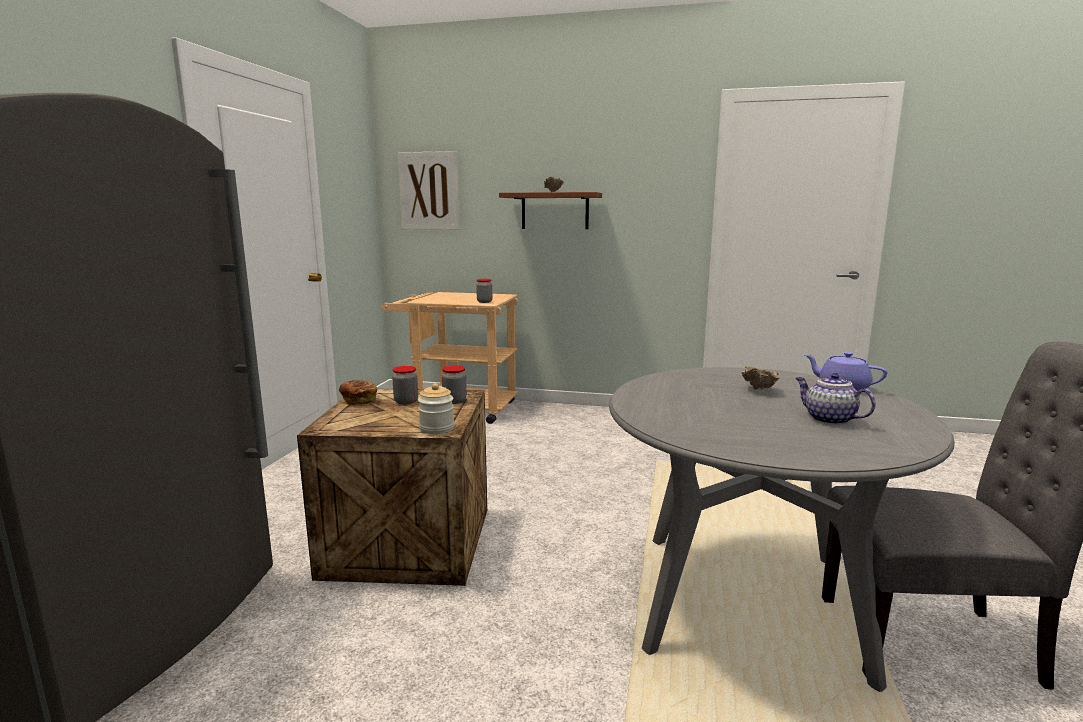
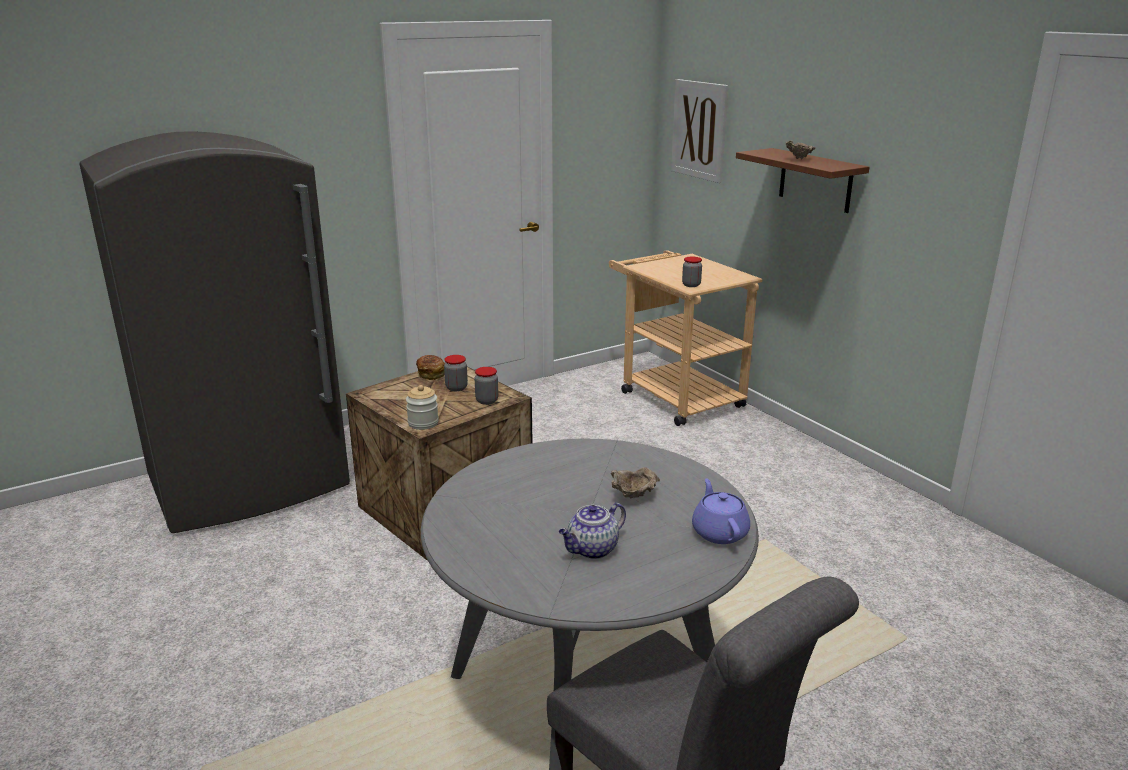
camera: 45 degrees right, 10 degrees up
teapot [796,373,876,425] -> teapot turned 135 degrees counterclockwise [559,503,626,559]

